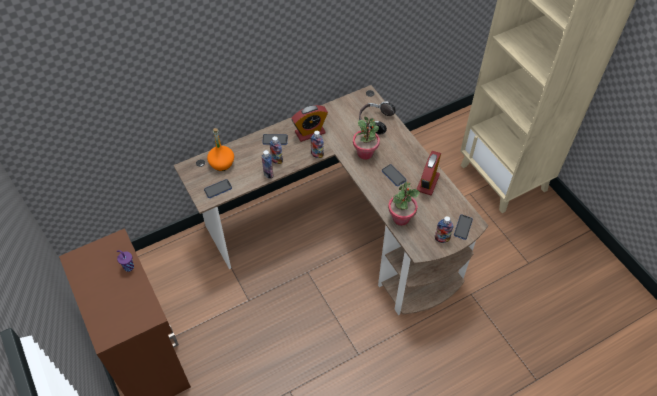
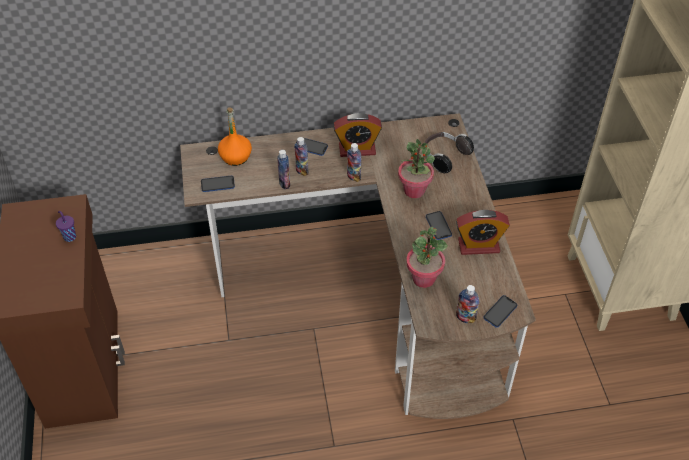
camera: 20 degrees right, 5 degrees down
alarm clock [416,151,441,195] -> alarm clock turned 135 degrees counterclockwise [456,210,510,255]

